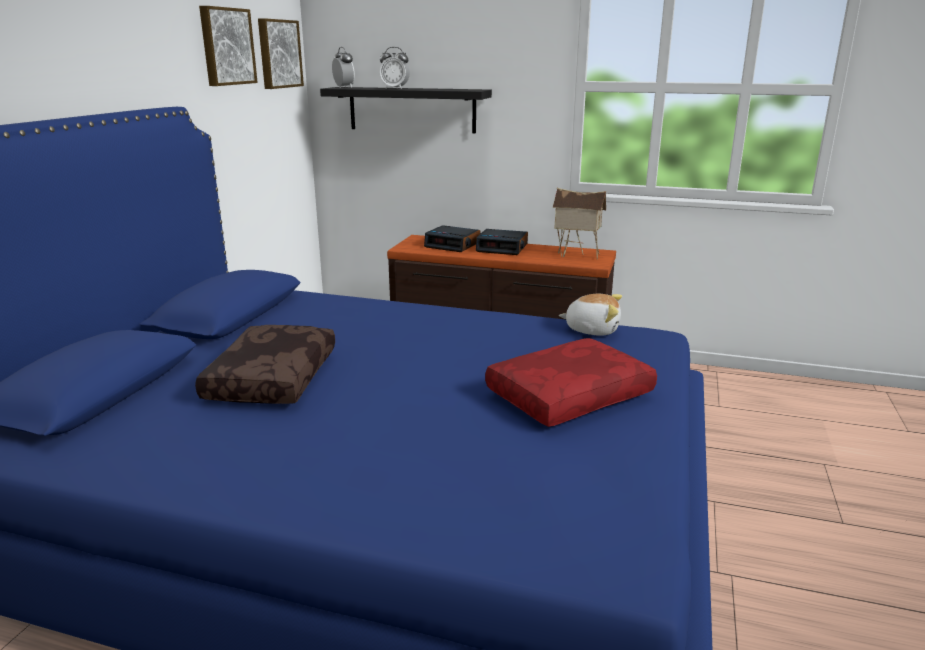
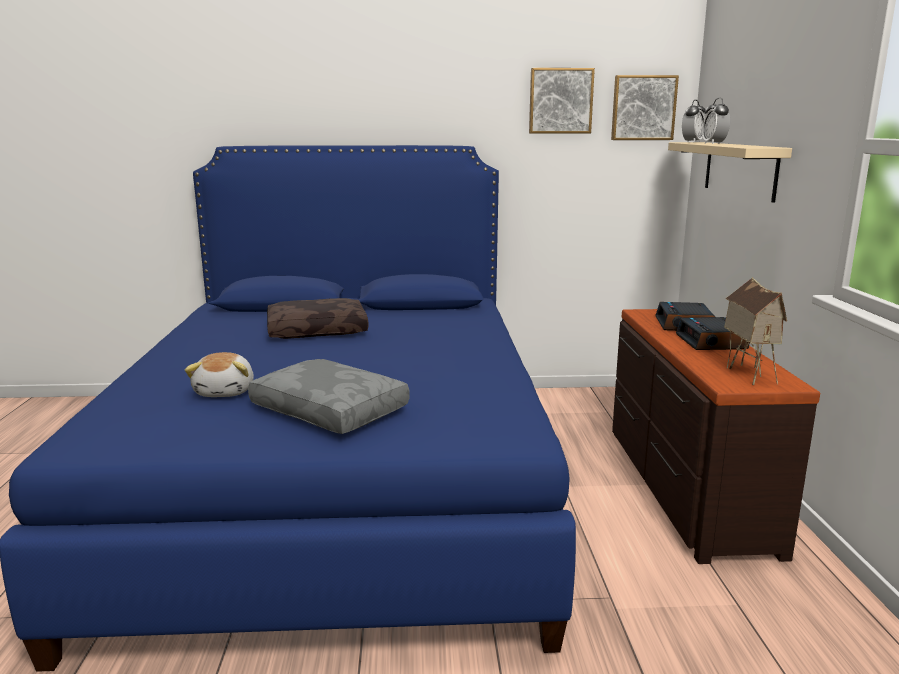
camera: 70 degrees right, 5 degrees down
black shelf [320,87,492,133] -> beige shelf [668,142,792,203]
red pillow [485,338,657,427] -> grey pillow [248,359,410,434]
plush toy [559,294,622,336] -> plush toy moved to [185,352,254,397]

